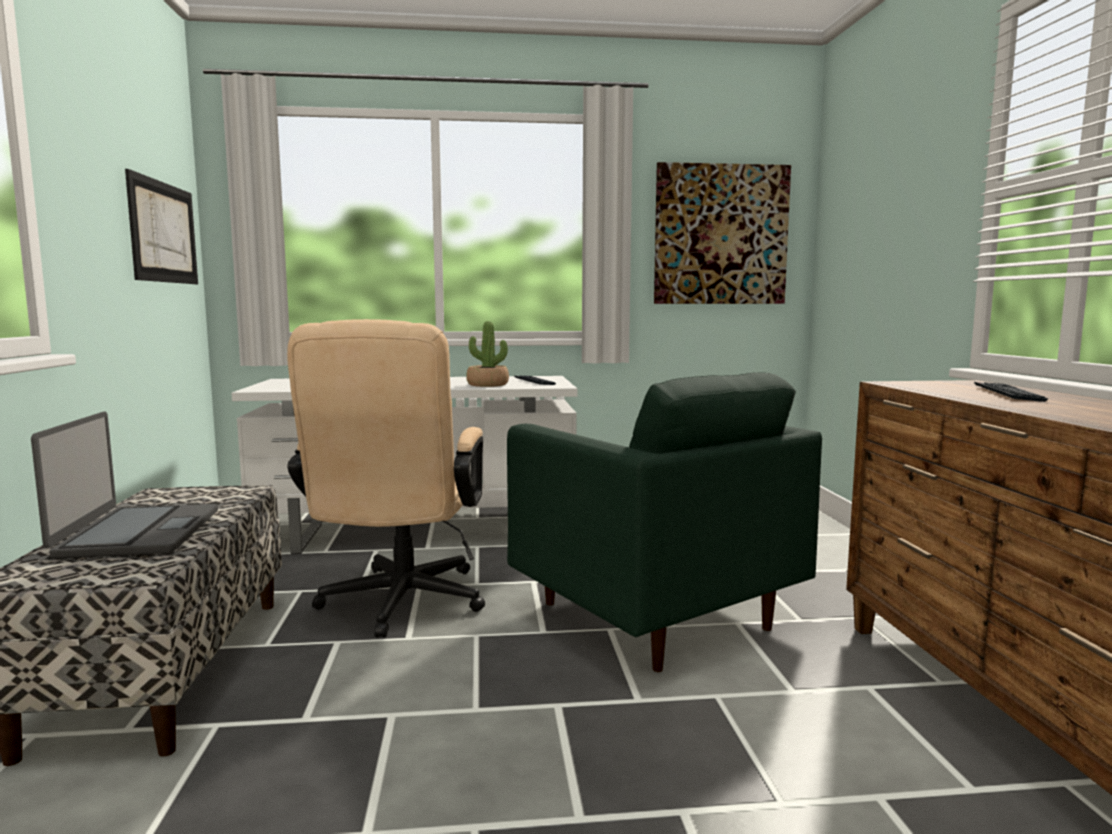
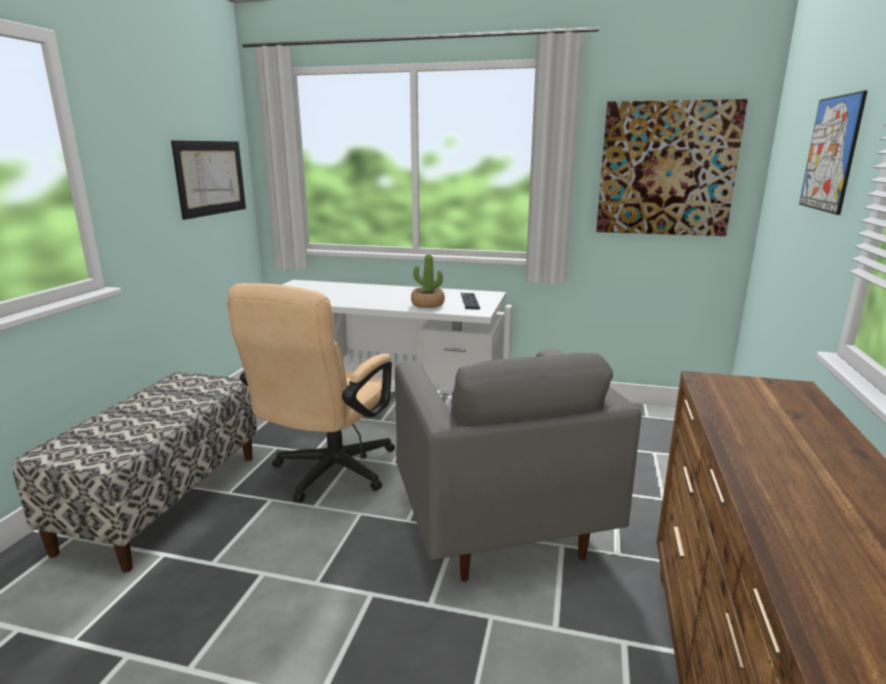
camera: 20 degrees right, 10 degrees up
laptop [31,411,218,559] -> none
green armchair [507,372,822,672] -> grey armchair [395,348,641,581]
keyboard [974,382,1048,402] -> none
none -> picture [799,90,868,215]

